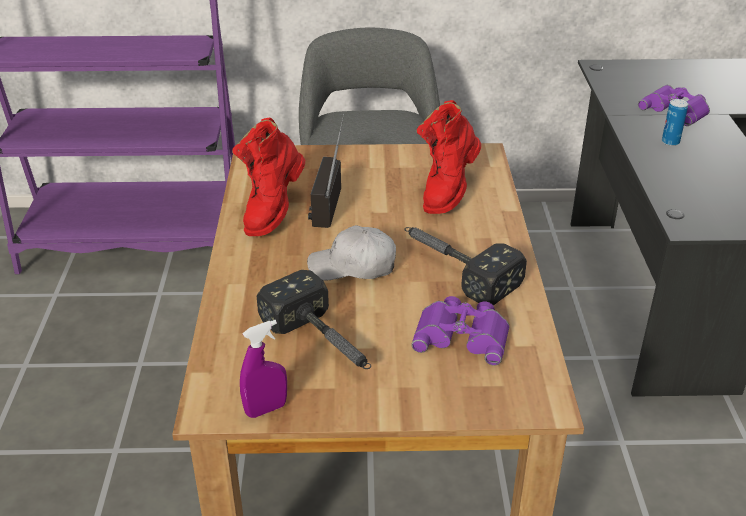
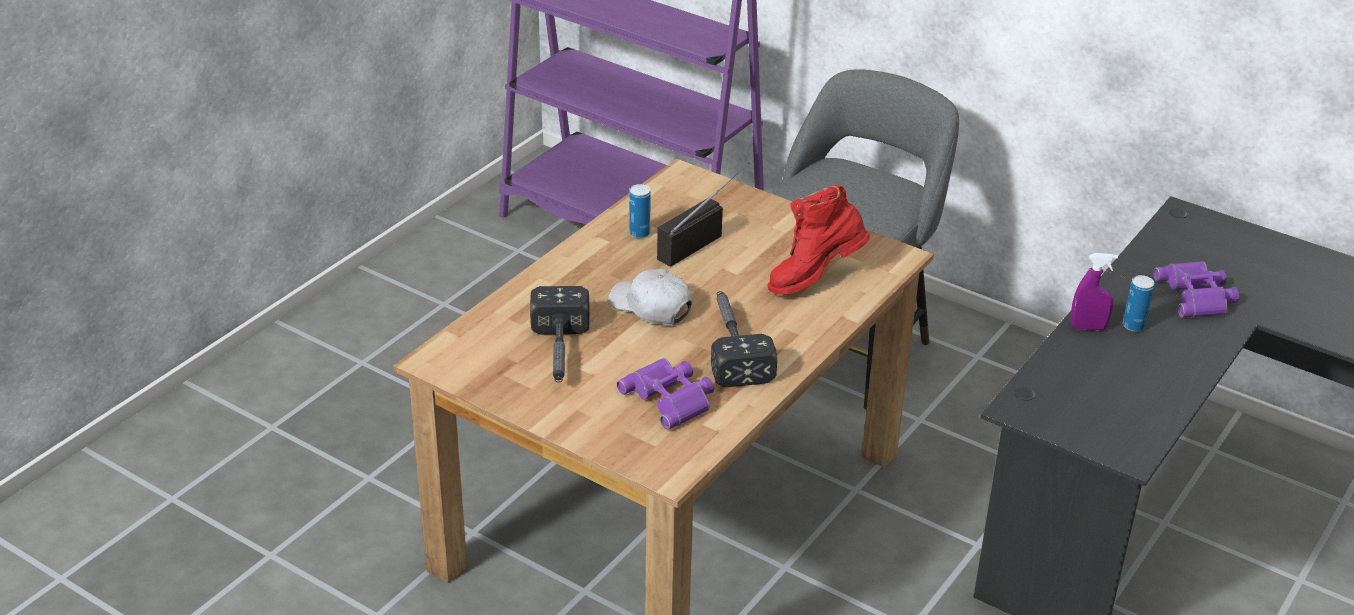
camera: 35 degrees right, 0 degrees up
red boot [232,118,305,236] -> can [629,184,651,238]
purple spray bottle [240,320,287,418] -> purple spray bottle moved to [1071,253,1118,331]

